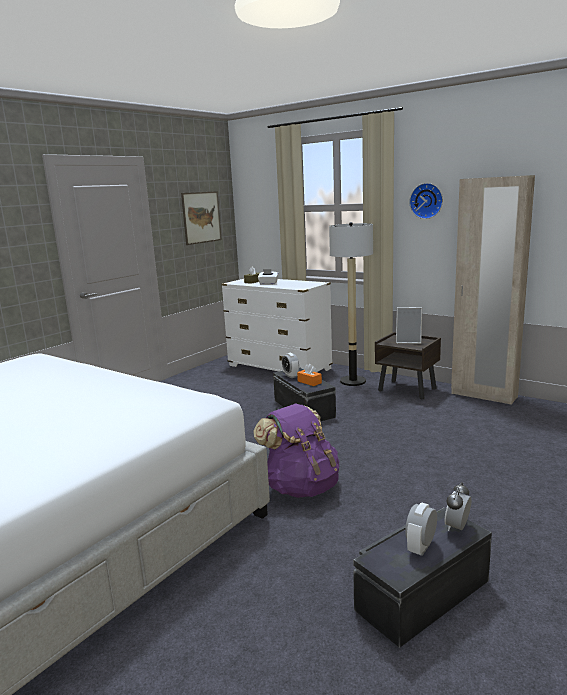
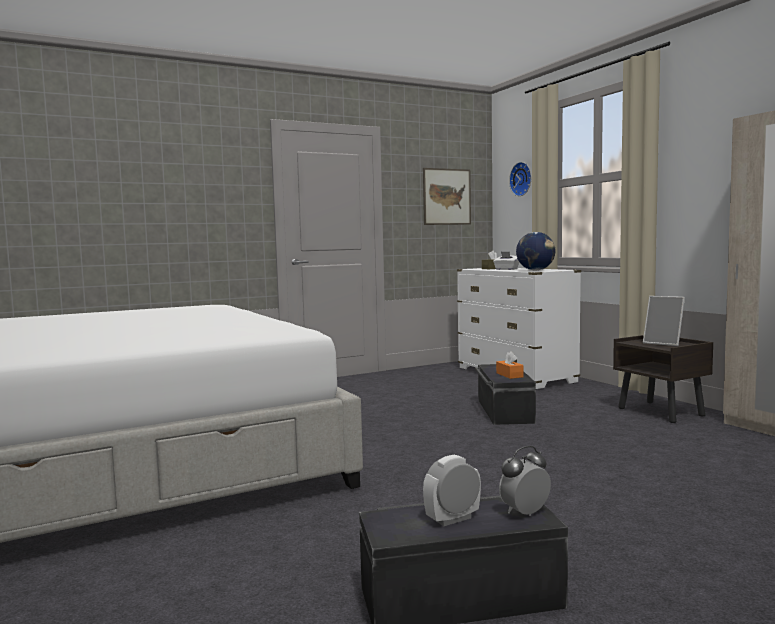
camera: 25 degrees right, 10 degrees down
purple backpack [254,403,339,498] -> none
alarm clock [282,353,299,378] -> none
floor lamp [329,222,373,386] -> none
wall clock [409,183,443,219] -> wall clock moved to [509,162,531,196]
none -> globe [516,232,555,270]

